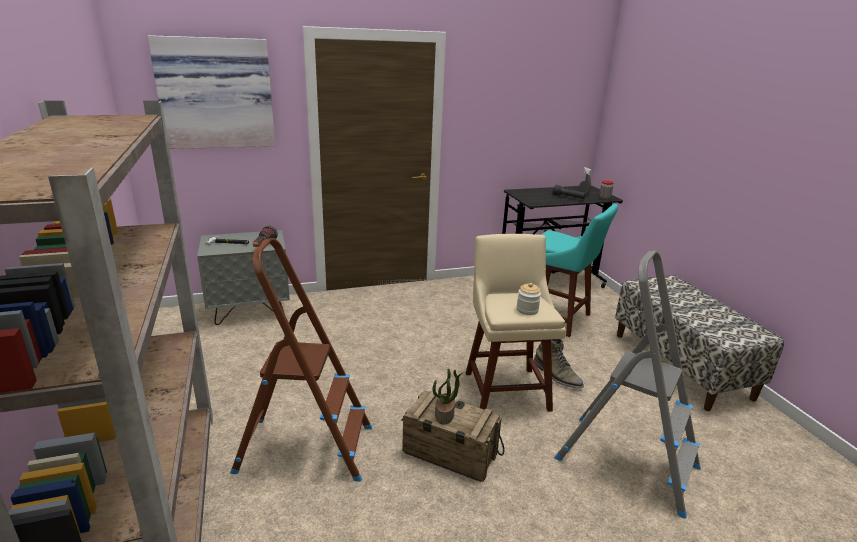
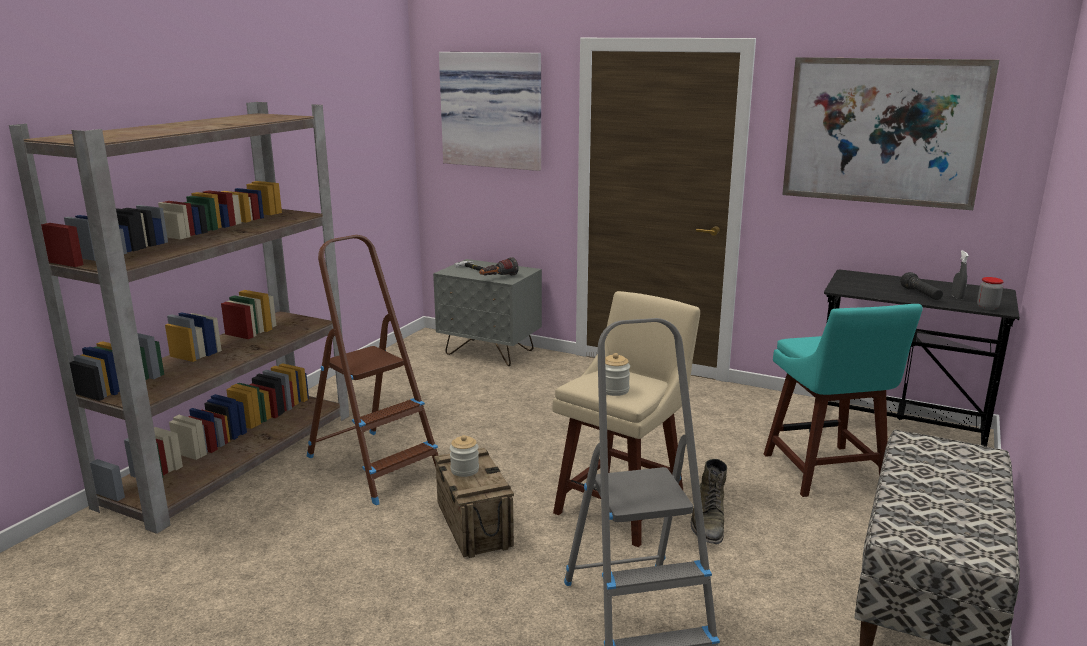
camera: 45 degrees right, 5 degrees down
potted plant [433,369,463,425] -> jar [450,435,479,477]
none -> picture [782,57,999,210]

